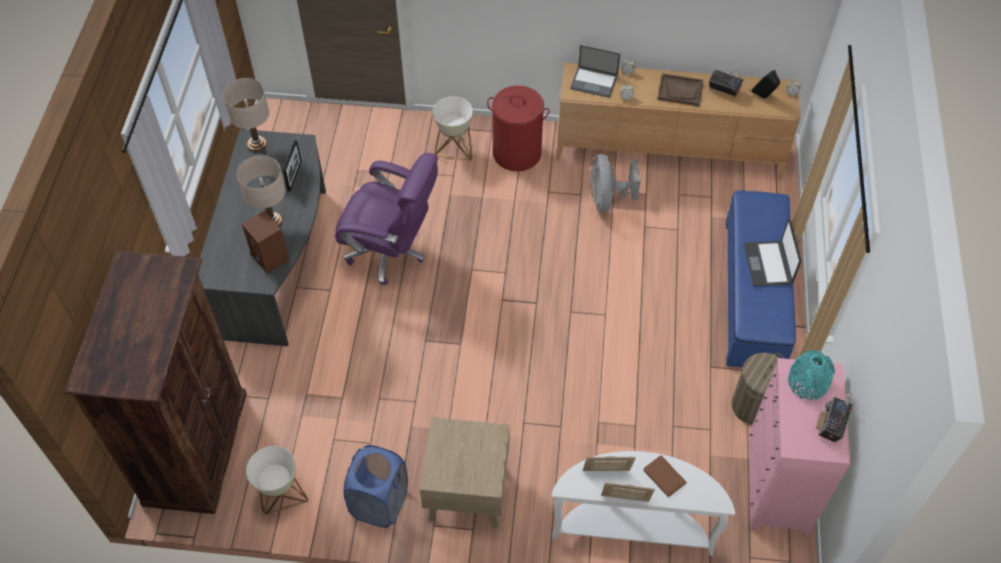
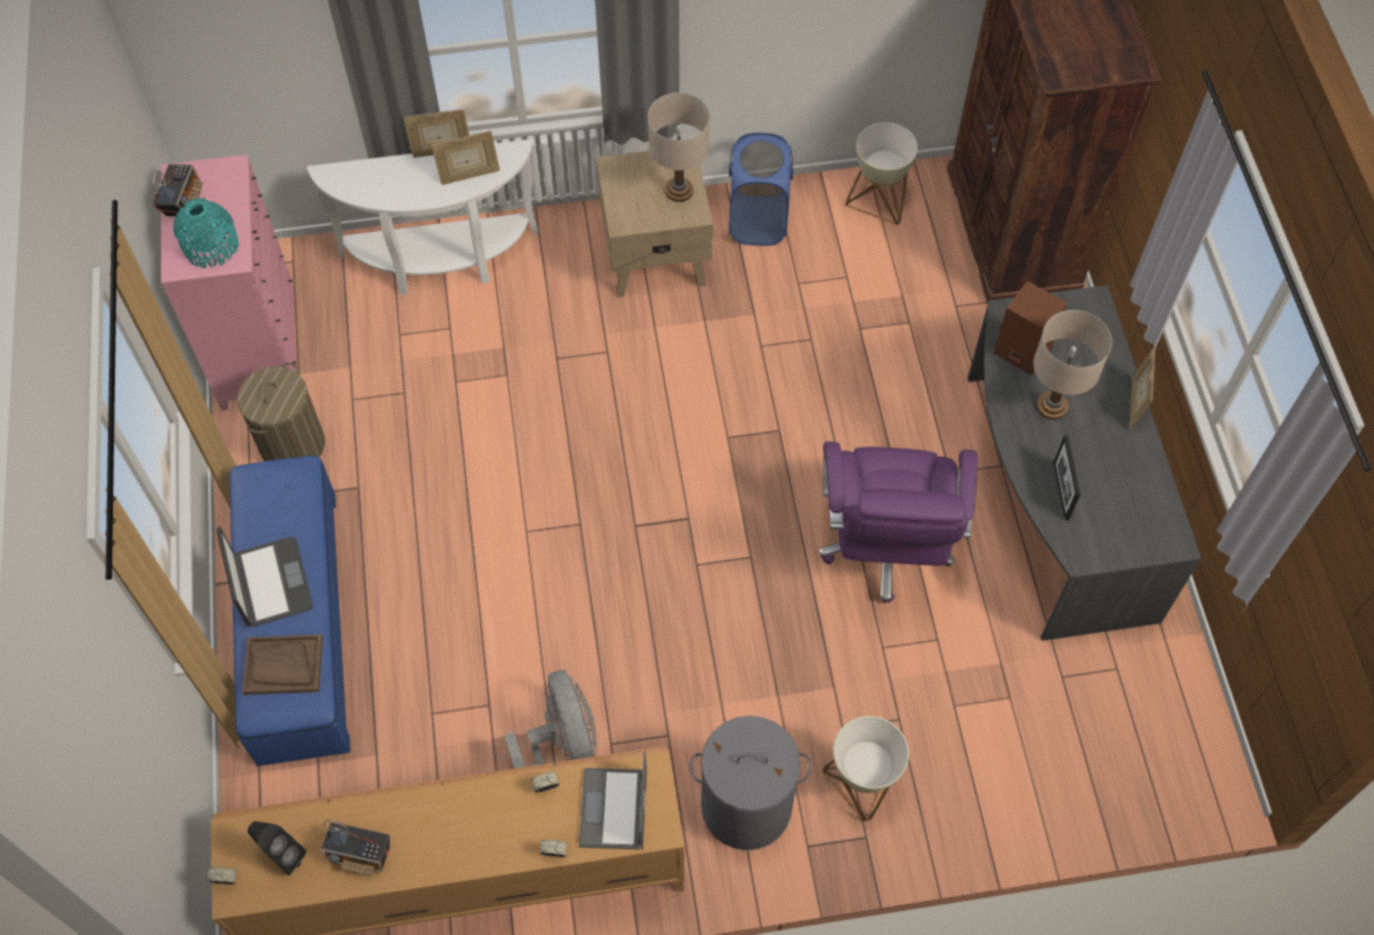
camera: 165 degrees right, 5 degrees up
beige table lamp [223,78,269,152] -> beige table lamp moved to [648,93,710,202]
purple office chair [335,153,438,285] -> purple office chair turned 90 degrees counterclockwise [819,441,978,602]
red laundry basket [487,86,550,171] -> grey laundry basket [689,716,812,850]
laptop [570,45,620,98] -> laptop turned 90 degrees counterclockwise [579,751,647,850]
brown book [643,455,687,497] -> none
brown tray [657,73,704,106] -> brown tray moved to [242,634,323,695]
none -> picture frame [1129,347,1155,430]

